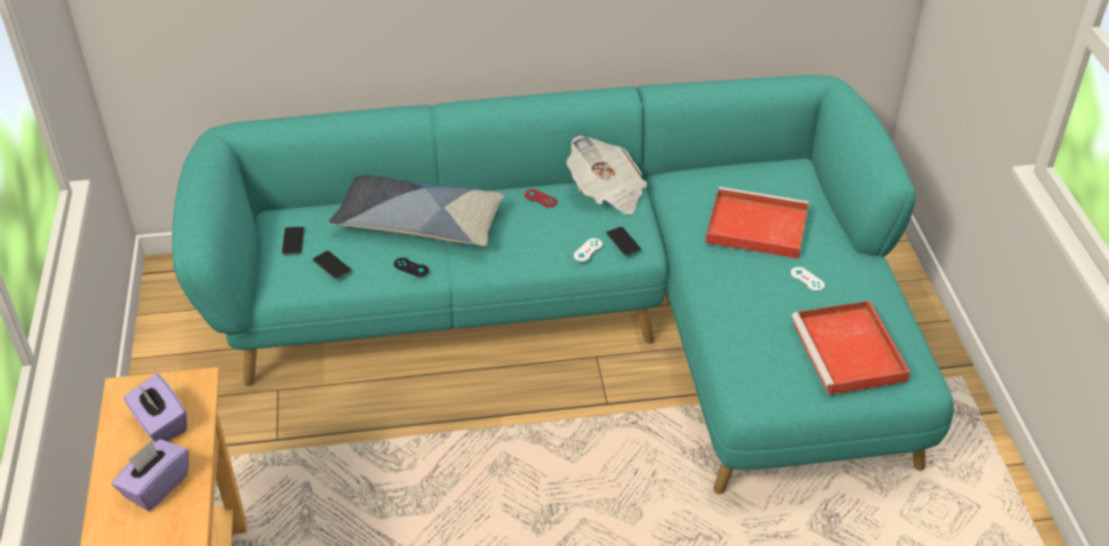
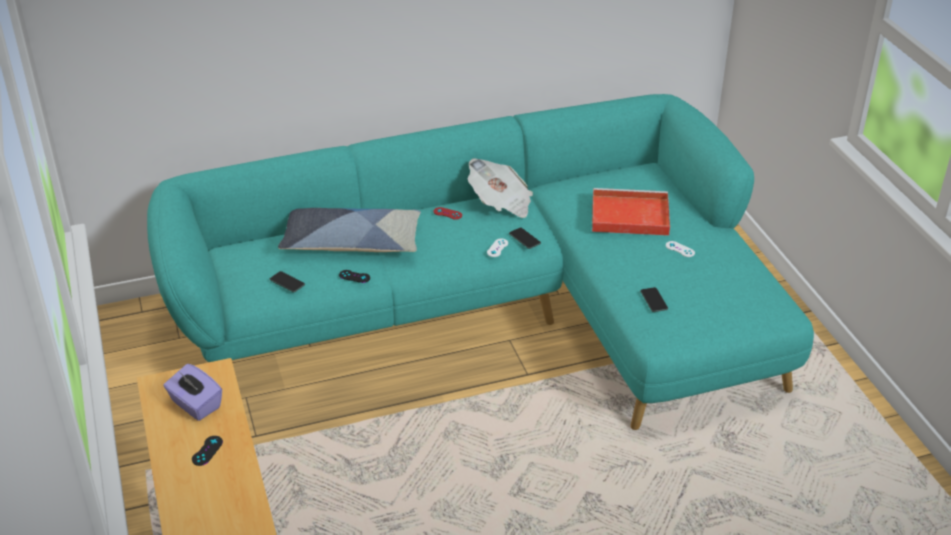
camera: 10 degrees left, 5 degrees down
purple tissue box [112,439,189,511] -> black game controller [192,436,223,466]
phone [282,227,304,255] -> phone moved to [640,287,668,312]
red tray [792,301,910,395] -> none

